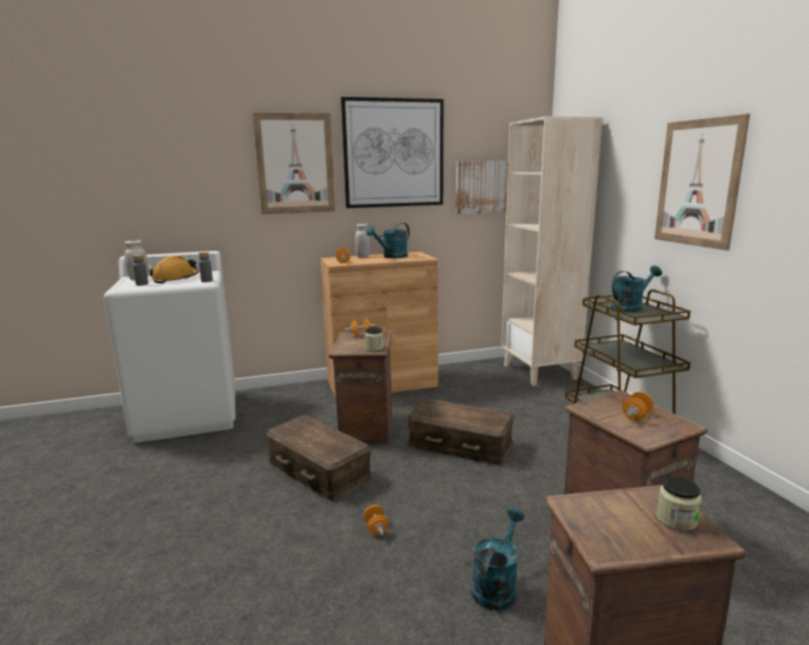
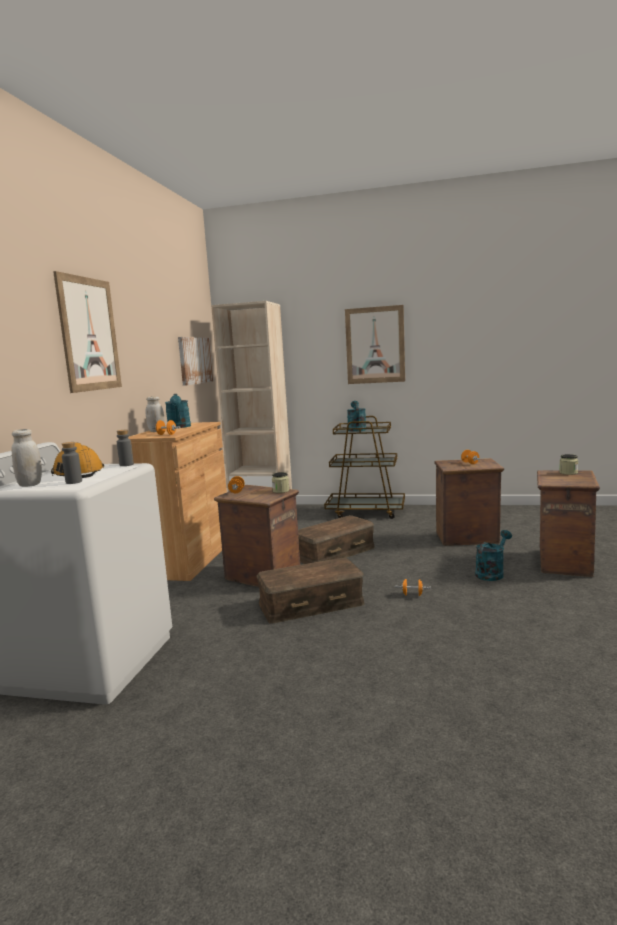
camera: 60 degrees left, 5 degrees down
picture [341,97,443,208] -> none
turquoise watering can [472,508,525,610] -> turquoise watering can turned 75 degrees clockwise [475,530,512,581]

